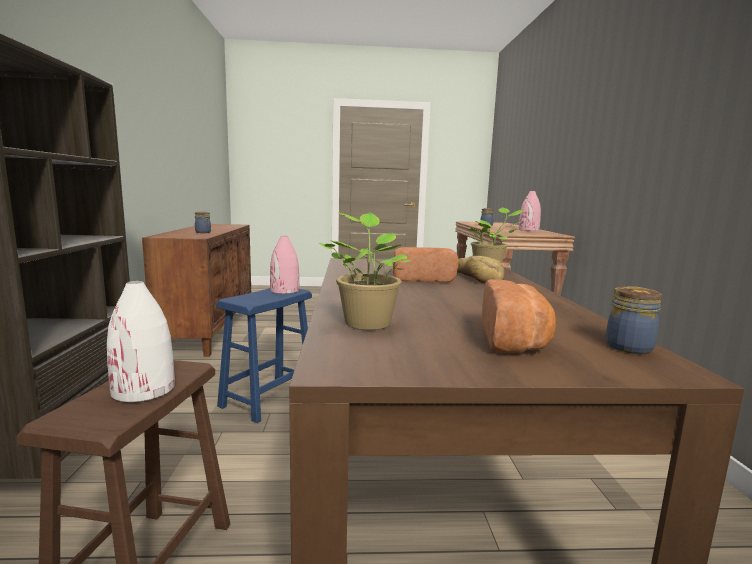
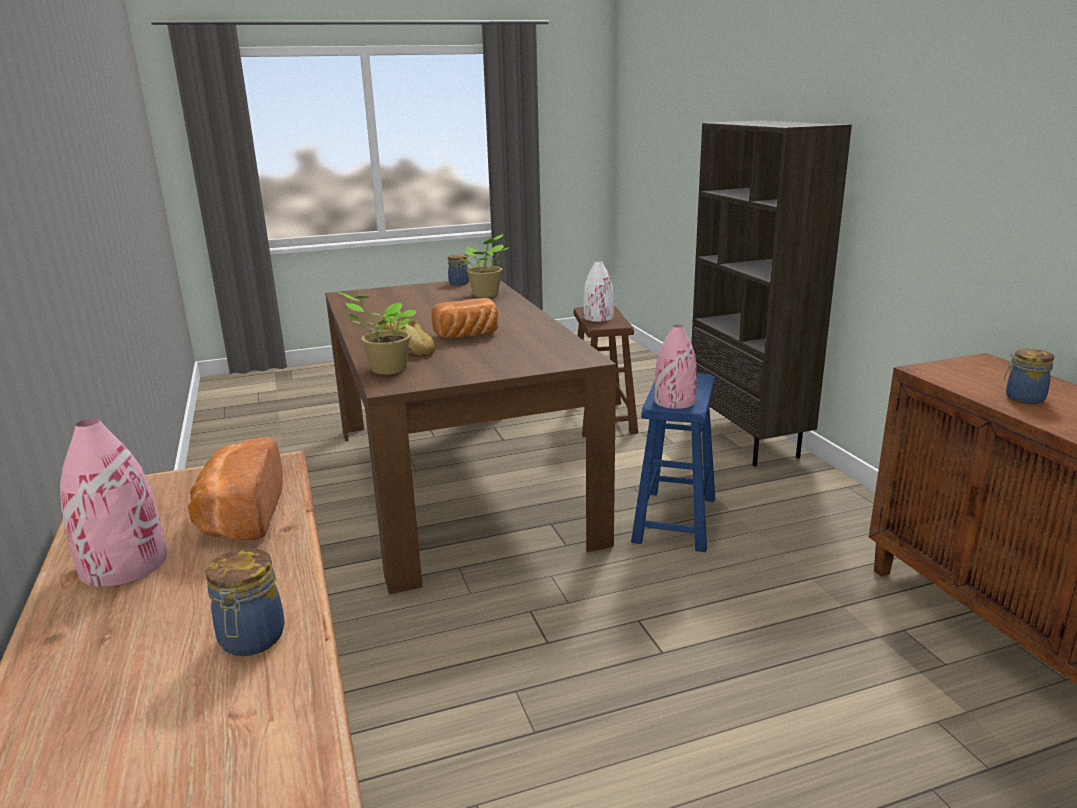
camera: 165 degrees right, 10 degrees up
bread [482,279,556,353] -> bread moved to [188,438,283,540]
jar [606,286,662,354] -> jar moved to [448,254,469,286]

